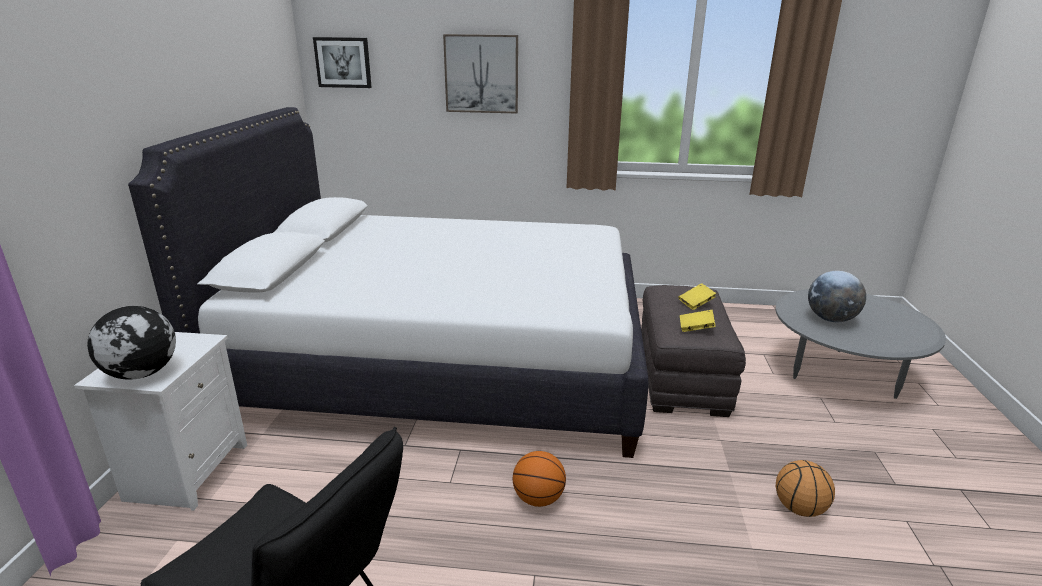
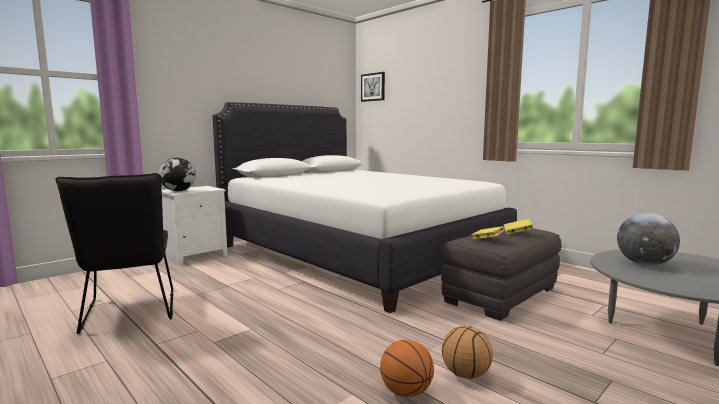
camera: 40 degrees right, 15 degrees down
picture [443,34,518,114] -> none
basketball [513,451,566,507] -> basketball moved to [380,340,434,397]

